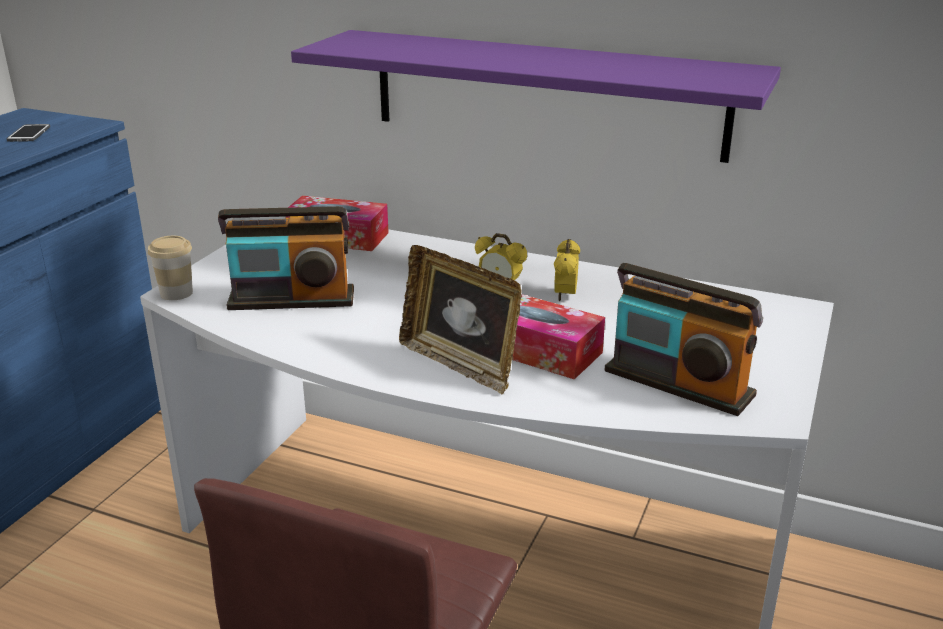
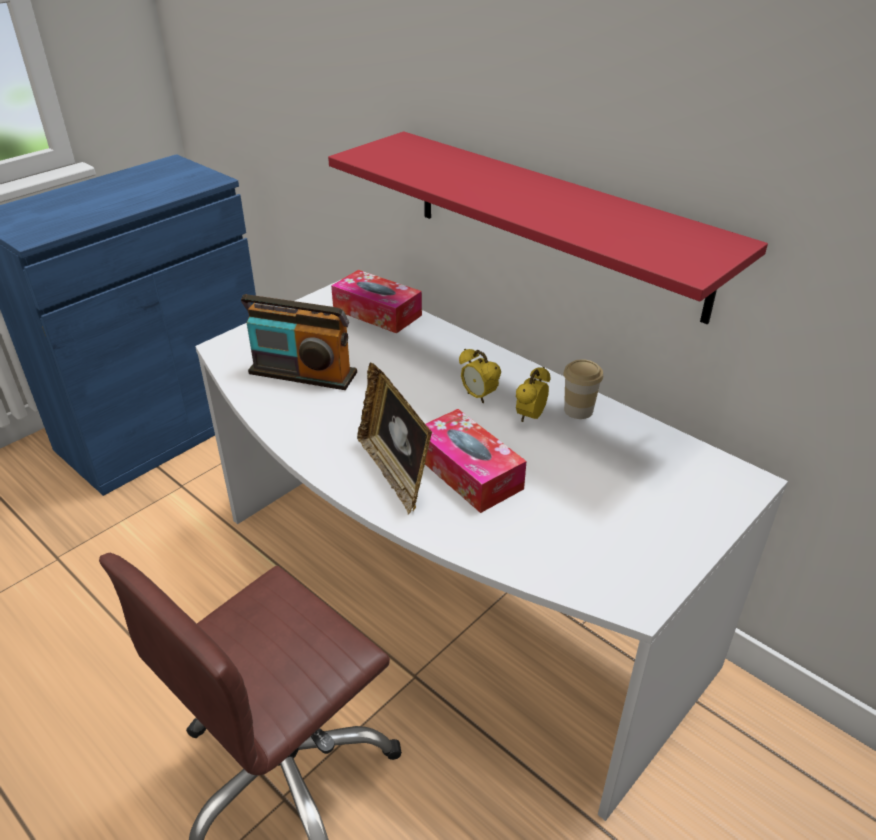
camera: 20 degrees right, 10 degrees up
phone [7,124,50,142] -> none
cup [148,236,193,300] -> cup moved to [563,359,603,419]
purple shelf [291,30,781,163] -> red shelf [328,131,768,324]
radio [605,263,763,416] -> none

